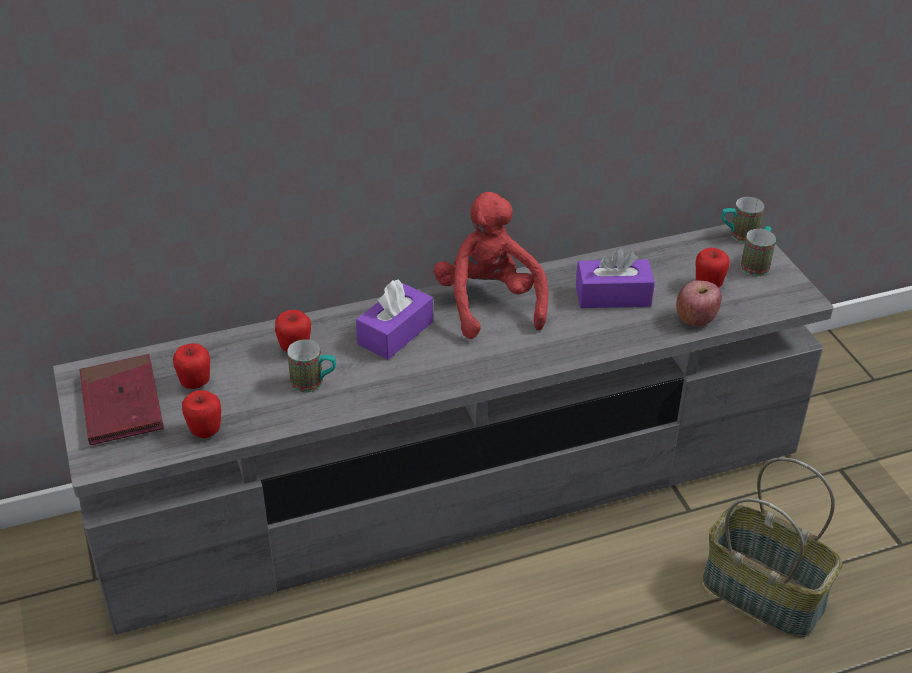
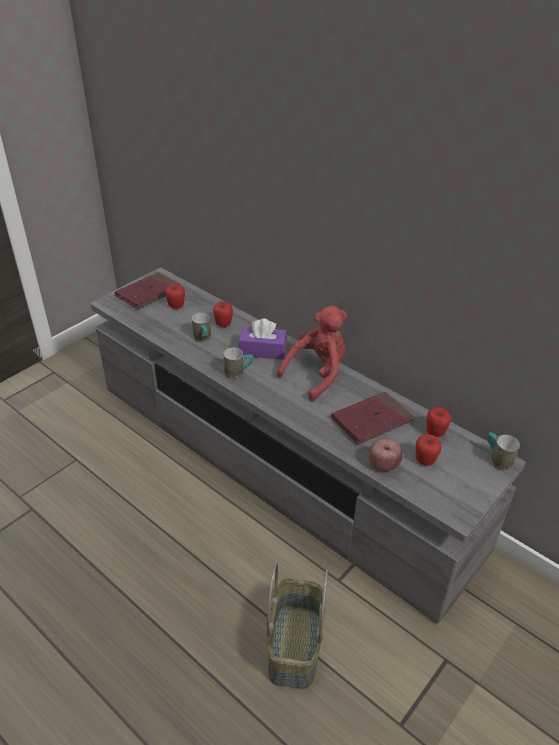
camera: 60 degrees right, 0 degrees up
apple [182,390,221,438] -> apple moved to [426,407,451,437]
purple tissue box [576,248,655,308] -> red book [331,392,413,445]
mug [741,226,776,276] -> mug moved to [223,347,253,379]

